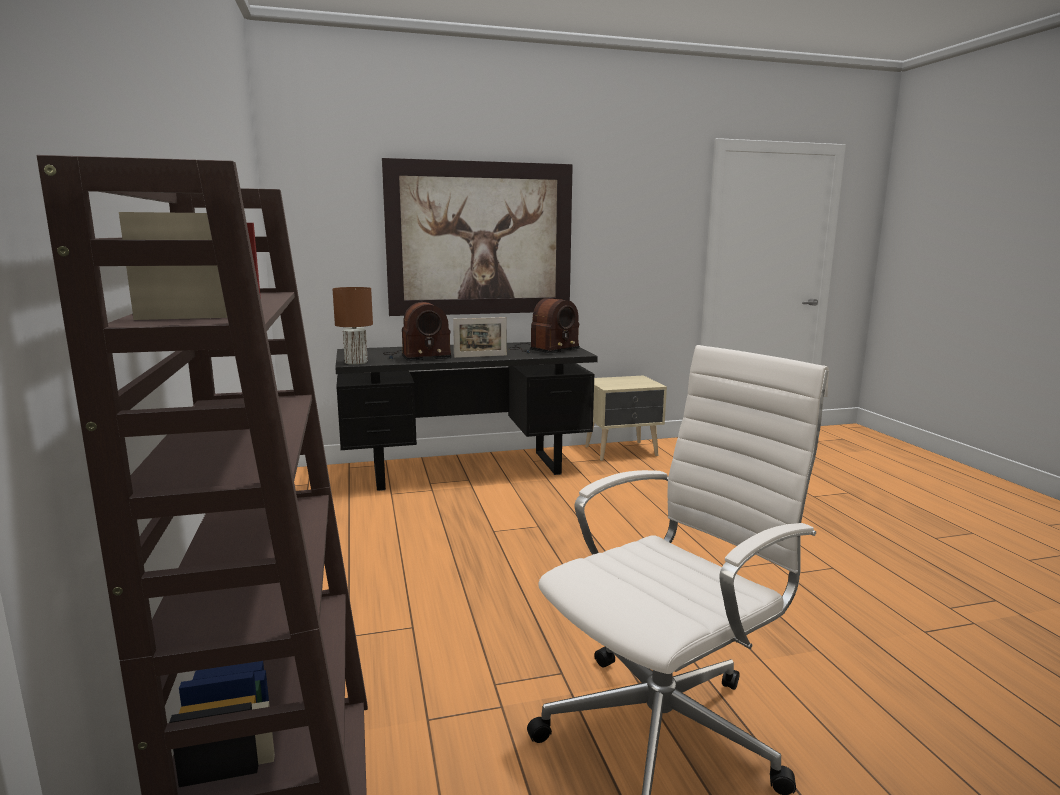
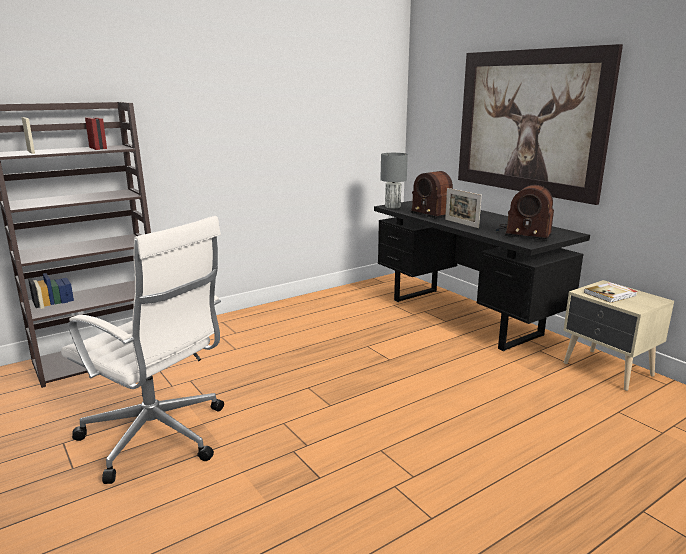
camera: 70 degrees right, 5 degrees up
brown table lamp [333,287,373,365] -> grey table lamp [380,153,408,208]
none -> book [584,282,638,303]

